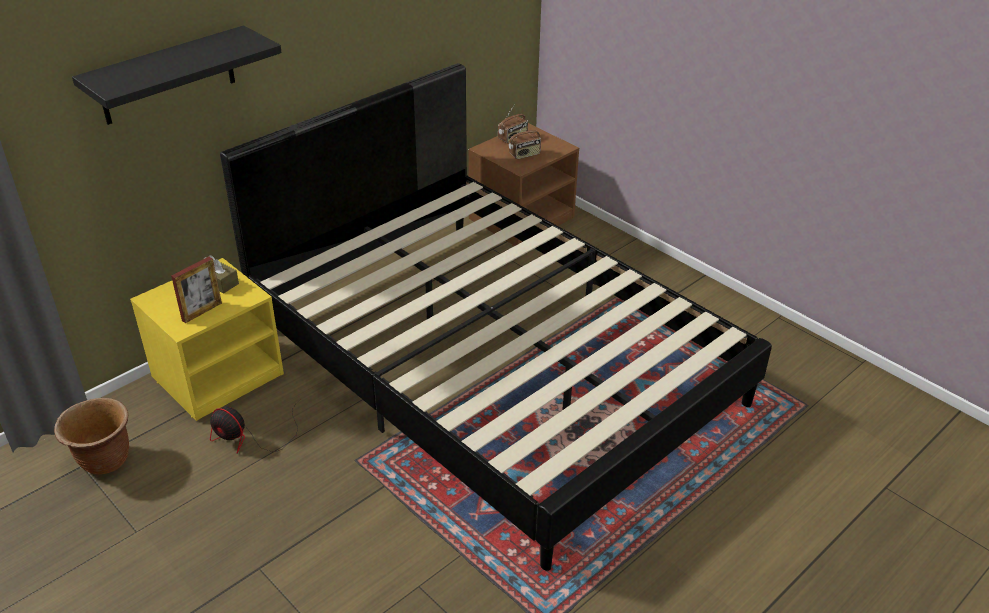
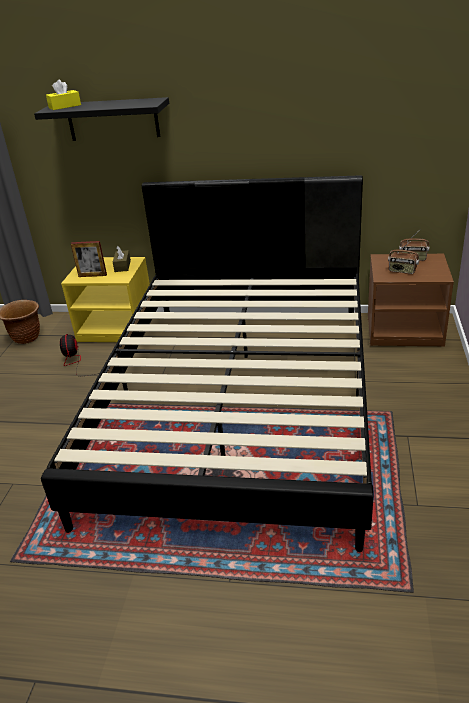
camera: 55 degrees right, 5 degrees down
none -> yellow tissue box [46,80,81,110]

